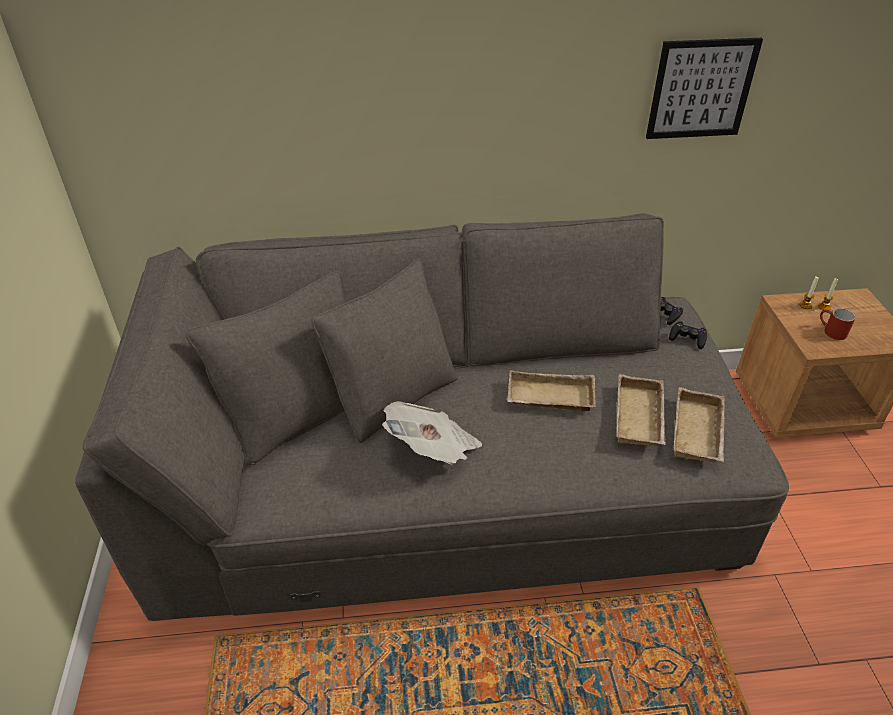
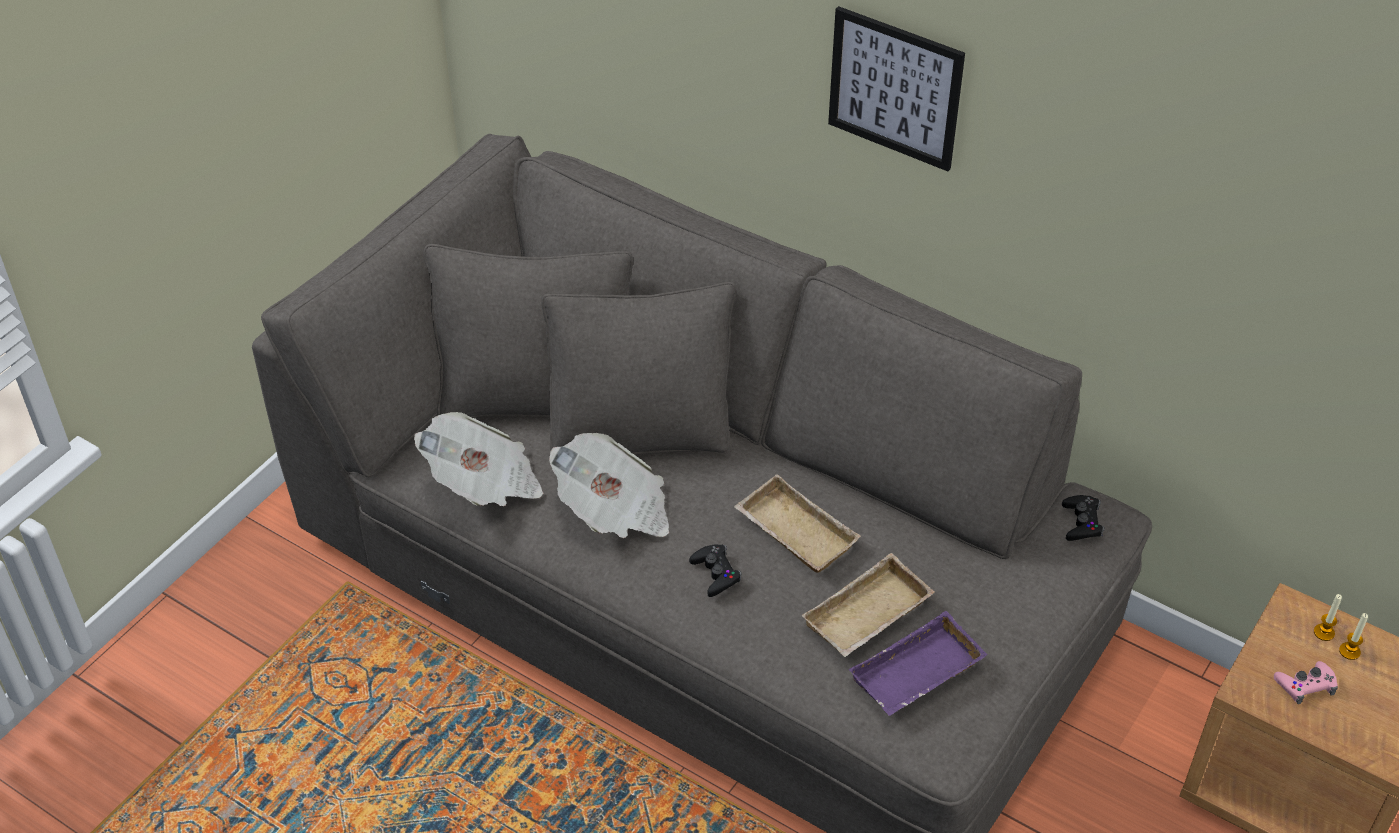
camera: 40 degrees right, 5 degrees up
picture [646,38,763,139] -> picture moved to [828,6,965,171]
black game controller [669,321,707,349] -> black game controller moved to [689,544,742,597]
beige tray [674,387,725,462] -> purple tray [848,611,988,716]
red mug [820,308,856,340] -> pink game controller [1274,661,1338,704]
none -> newspaper [414,412,543,506]

